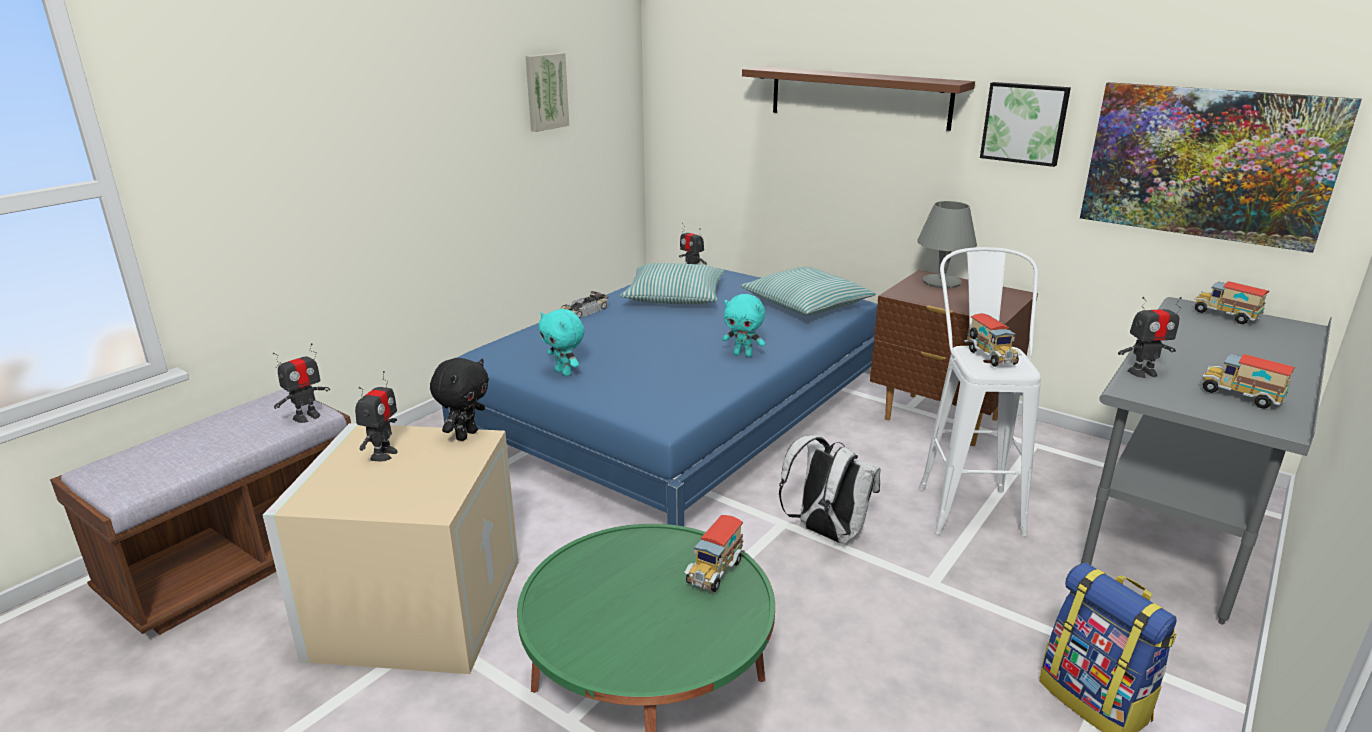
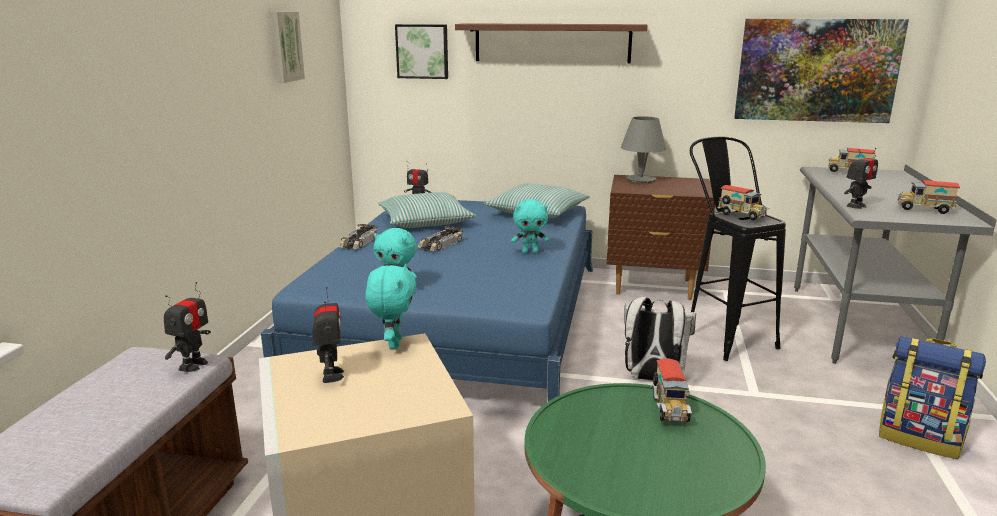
camera: 25 degrees left, 5 degrees down
black plush toy [430,358,489,441] -> turquoise plush toy [365,264,416,349]
white stool [919,247,1041,537] -> black stool [690,137,786,361]
picture [980,82,1071,167] -> picture moved to [395,24,448,79]
none -> toy car [418,226,463,251]

